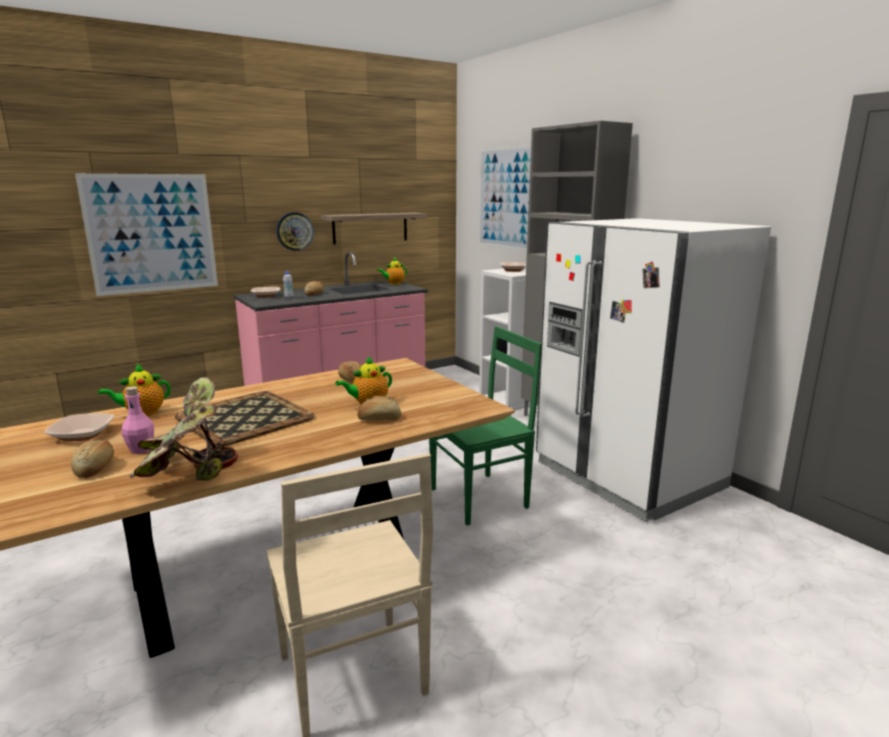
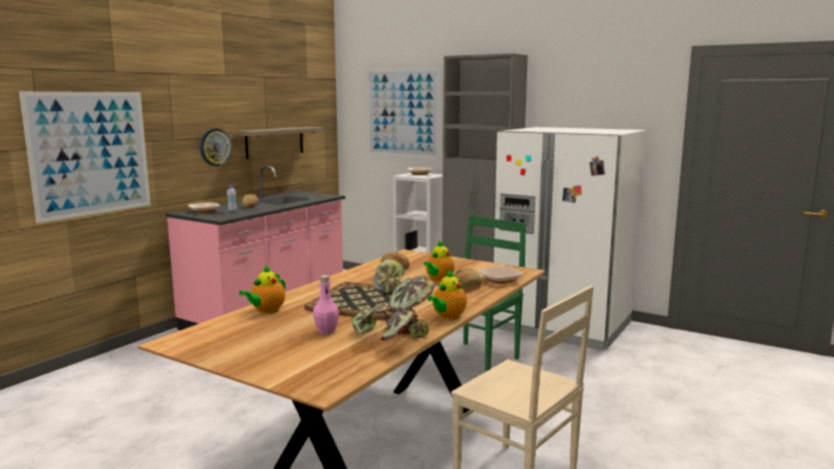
camera: 25 degrees left, 5 degrees down
bowl [44,413,114,441] -> bowl moved to [478,266,523,284]
bread [71,440,114,478] -> none
teapot [377,257,407,285] -> teapot moved to [428,270,467,320]

